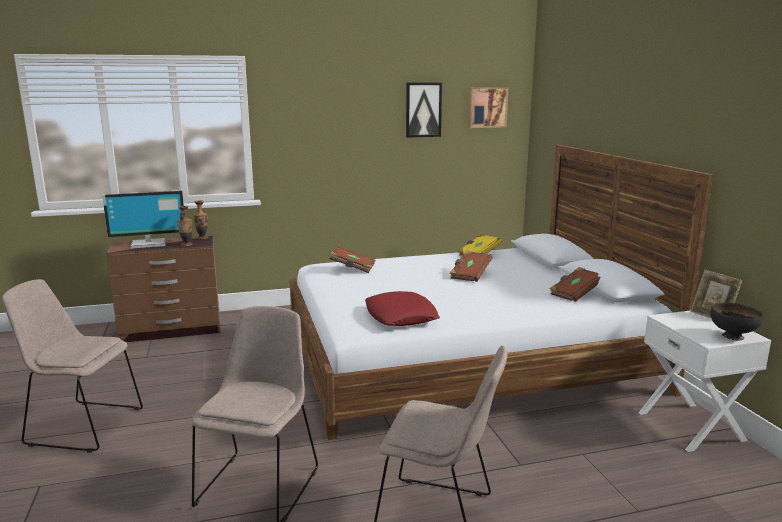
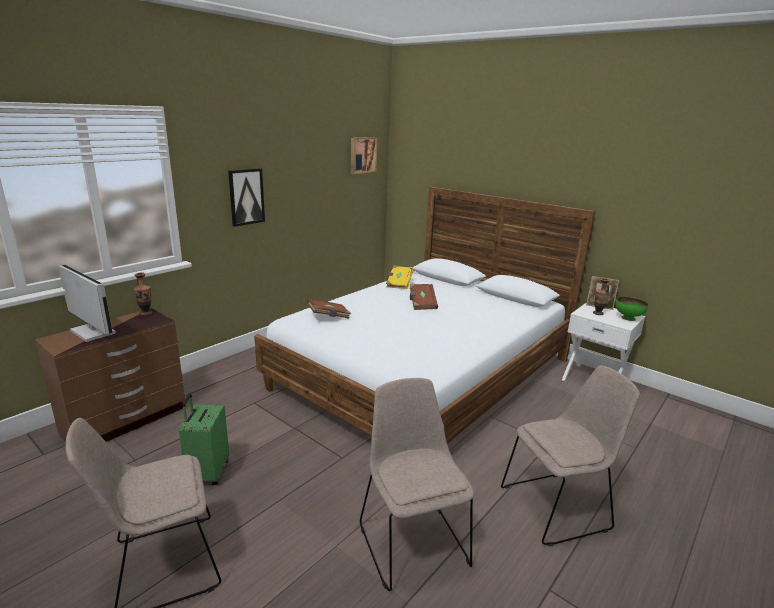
camera: 35 degrees left, 5 degrees up
monitor [102,190,184,248] -> monitor turned 90 degrees counterclockwise [58,265,116,342]
vase [177,206,193,246] -> vase moved to [593,278,610,315]
red pillow [365,291,440,326] -> none
picture [406,83,442,138] -> picture moved to [228,168,265,227]
brown book [549,267,600,302] -> none
black bowl [710,303,763,340] -> green bowl [615,297,649,321]
none -> green suitcase [179,394,229,485]

